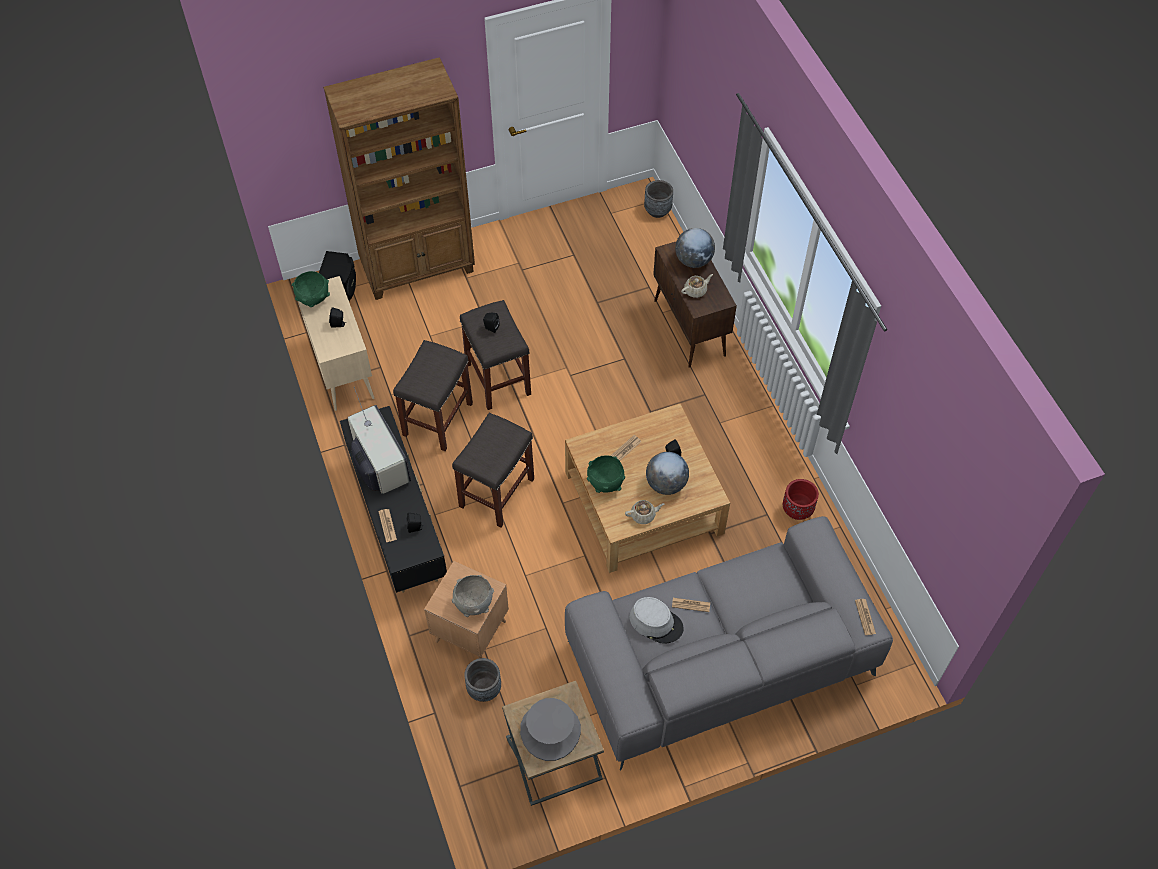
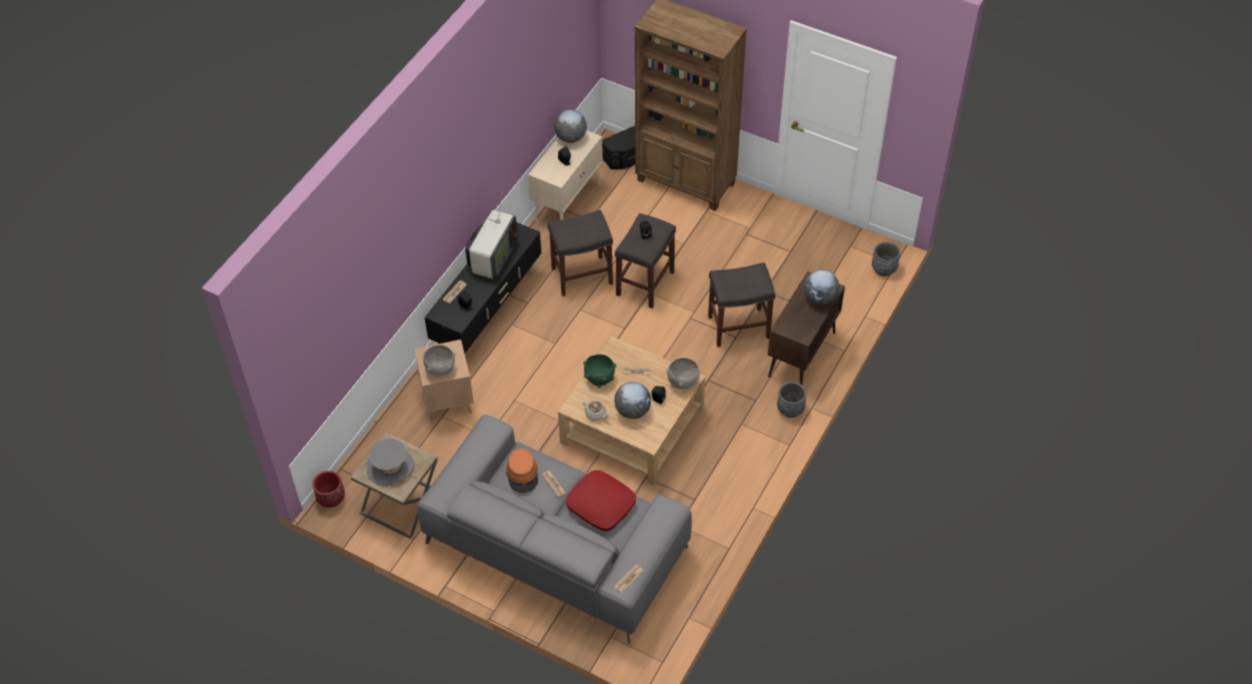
camera: 50 degrees right, 5 degrees down
green bowl [292,271,330,307] -> globe [554,110,587,143]
grey stool [452,413,534,528] -> grey stool moved to [708,262,775,347]
grey planter [464,658,501,702] -> grey planter moved to [777,382,807,418]
grey hat [629,597,684,644] -> orange hat [506,449,538,493]
beige teapot [681,274,713,298] -> none
red planter [783,479,819,520] -> red planter moved to [312,471,345,508]
none -> red pillow [566,470,636,531]
none -> grey bowl [666,358,700,390]

